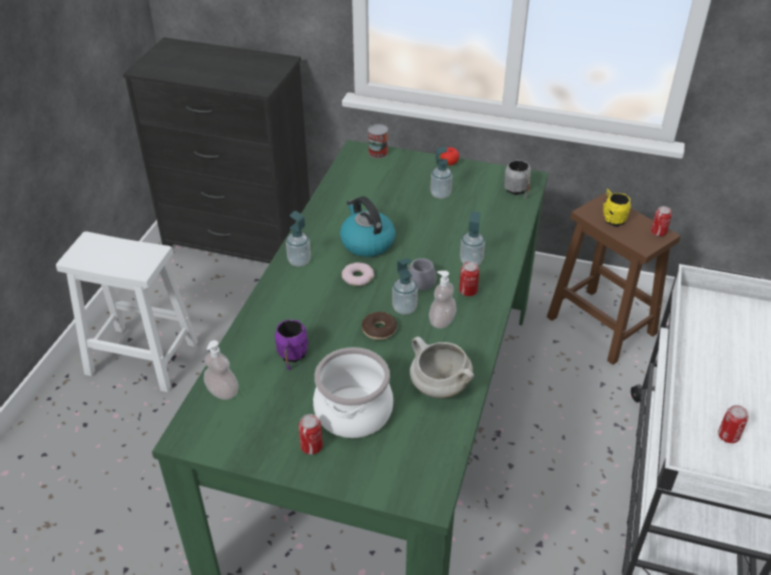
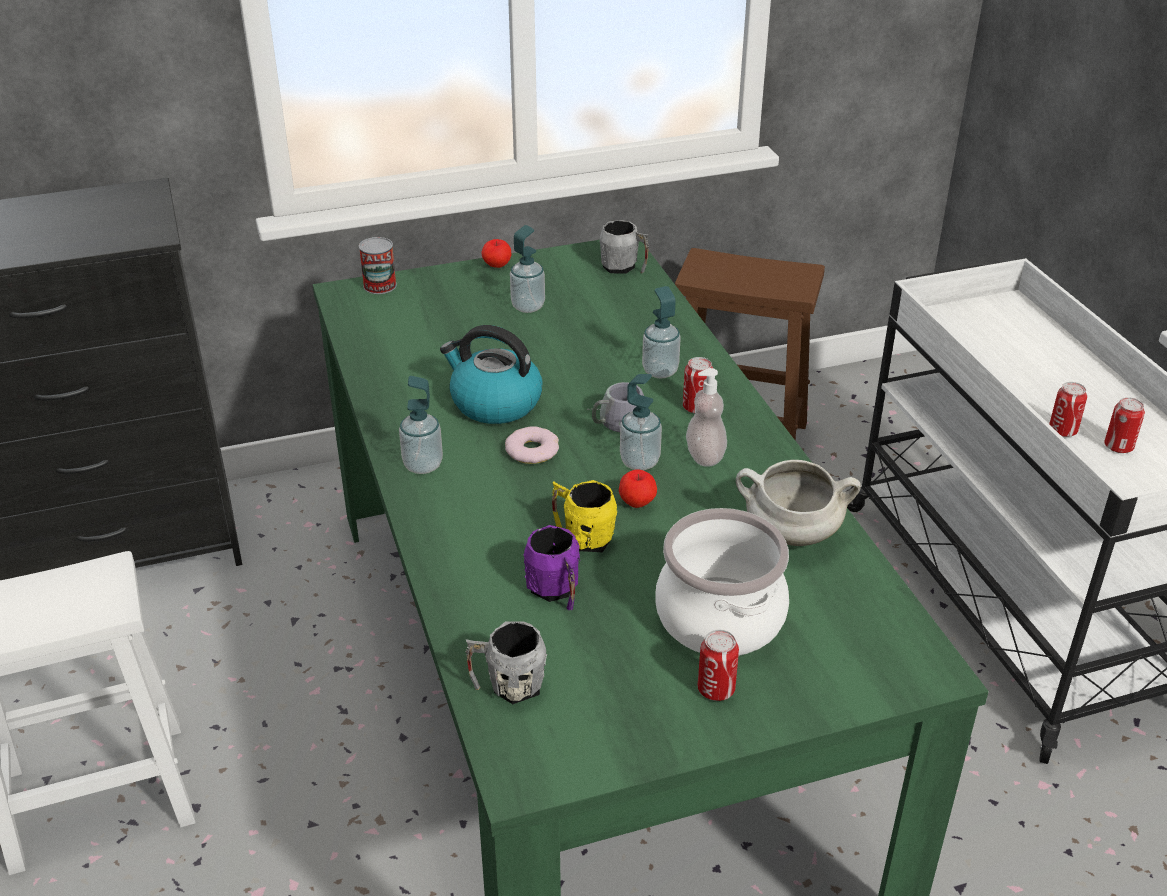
camera: 35 degrees left, 5 degrees down
soap dispenser [204,340,239,400] -> grey mug [466,621,547,704]
donut [362,312,397,340] -> apple [619,469,657,508]
yellow mug [603,188,631,227] -> yellow mug moved to [552,480,617,552]
can [651,206,672,236] -> can moved to [1049,382,1087,437]

